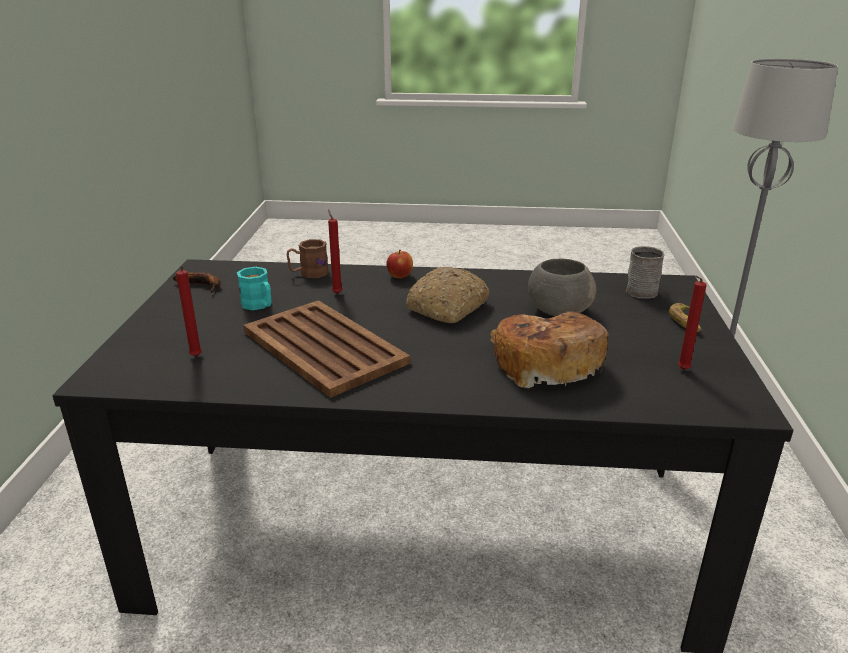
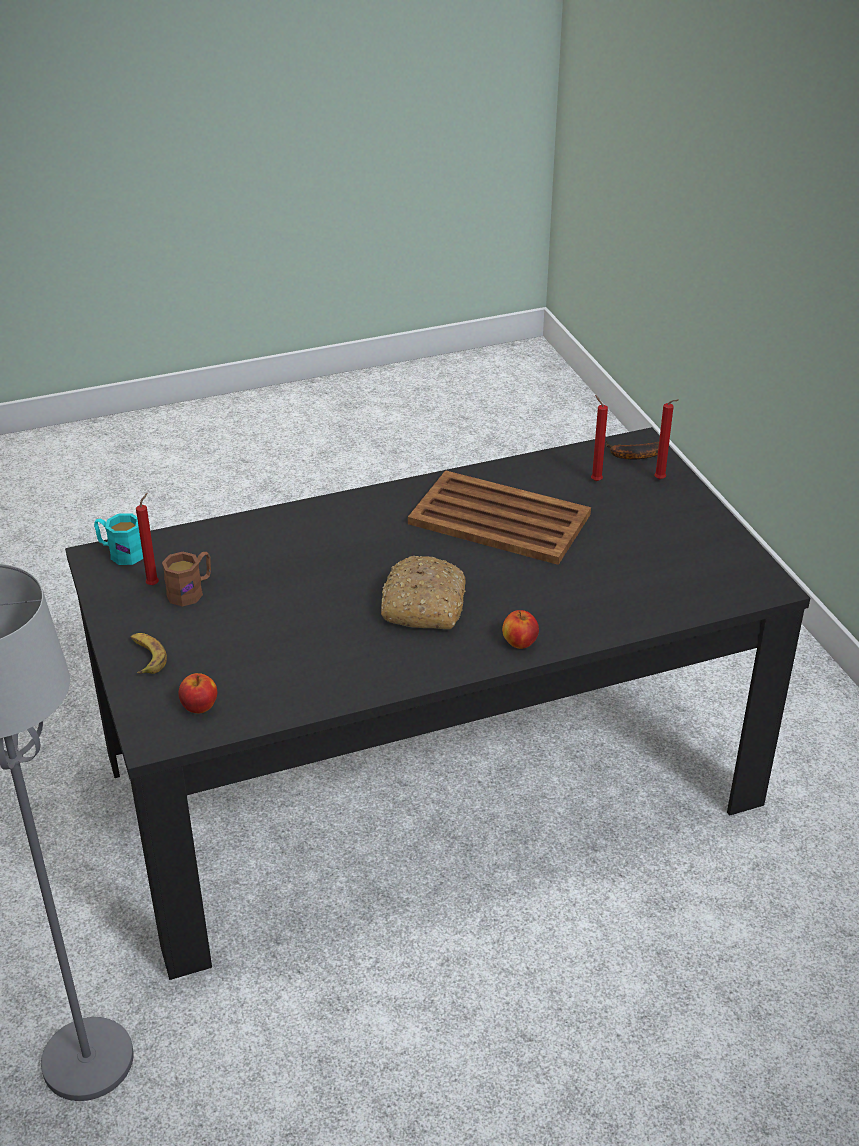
camera: 155 degrees right, 10 degrees up
banana [173,271,221,293] -> banana moved to [605,440,659,459]
turquoise mug [237,267,272,310] -> turquoise mug moved to [94,513,143,565]
brown mug [287,239,328,278] -> brown mug moved to [162,552,211,607]
red candle [328,209,342,294] -> red candle moved to [654,399,679,480]
bread [490,311,609,388] -> none
grey bowl [528,258,596,316] -> none
grey mug [626,246,664,299] -> apple [179,673,217,713]

